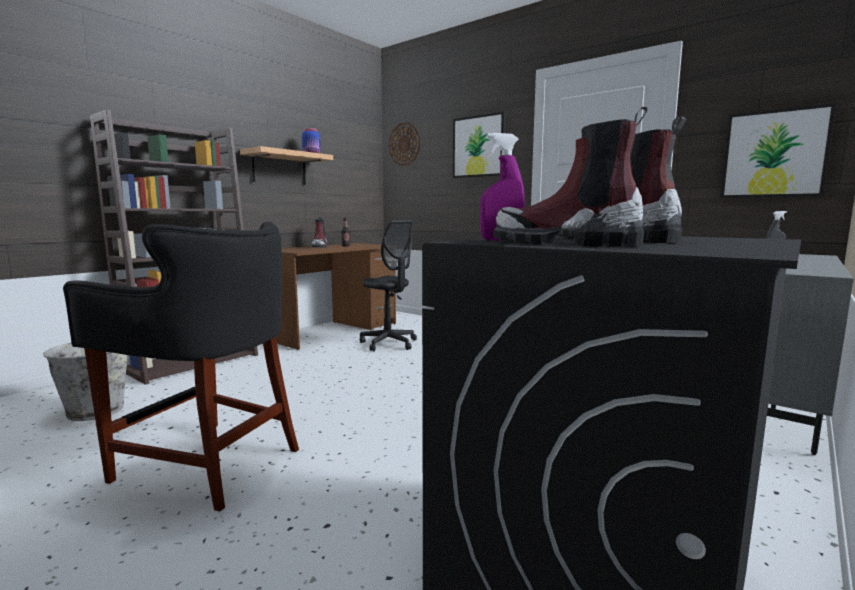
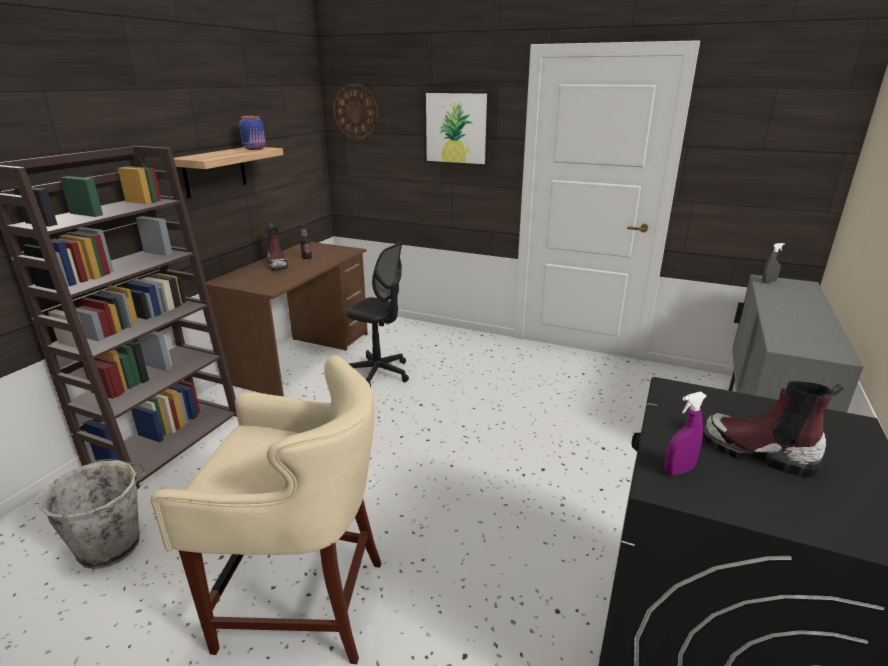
camera: 15 degrees left, 15 degrees up
black stool [63,222,299,512] -> beige stool [150,355,381,664]
boot [493,107,648,246] -> none
picture [720,103,836,198] -> none

